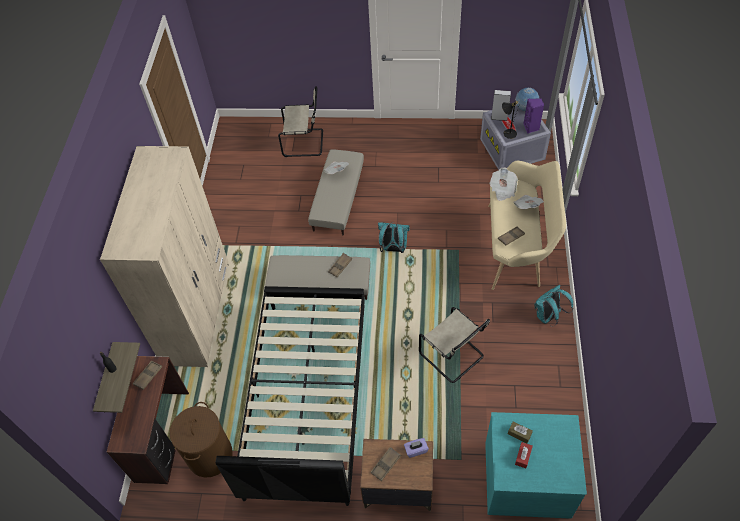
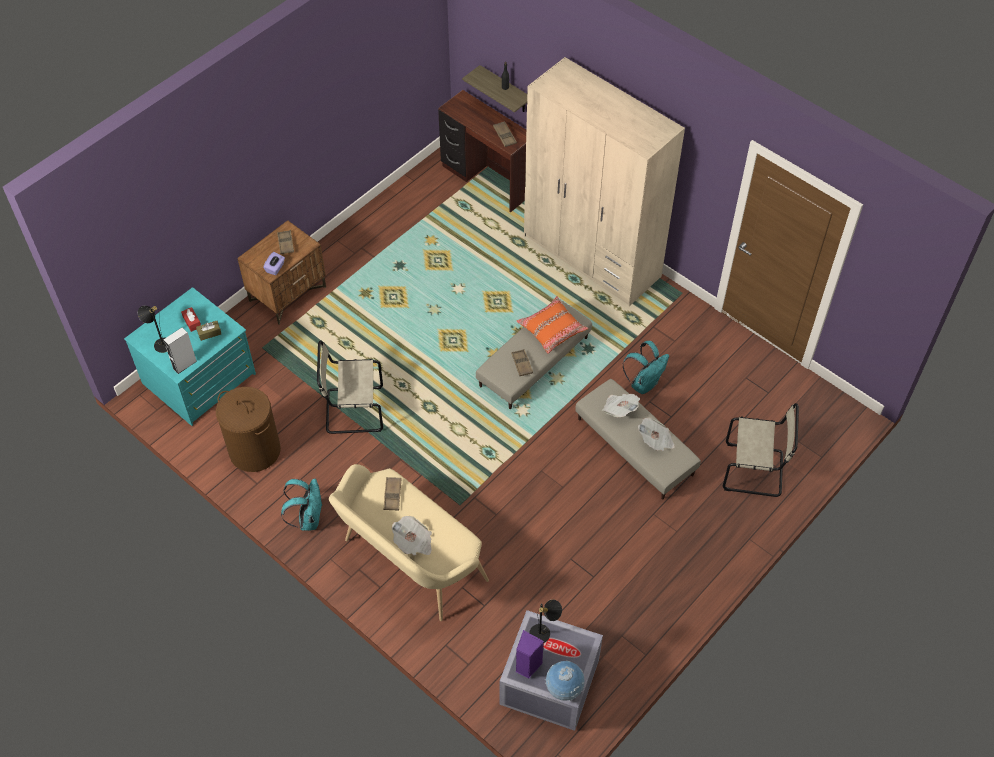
camera: 125 degrees right, 0 degrees up
brown laundry basket [170,402,233,478] -> brown laundry basket moved to [216,387,281,472]
black bed [215,286,365,506] -> none
beige chair [278,86,323,157] -> beige chair turned 120 degrees counterclockwise [723,403,799,497]
turquoise backpack [378,222,410,253] -> turquoise backpack moved to [622,341,669,394]
newspaper [490,168,518,201] -> newspaper moved to [602,394,640,417]
grey speaker [491,90,511,121] -> grey speaker moved to [163,327,197,374]
none -> black table lamp [138,306,167,353]
none -> orange pillow [516,296,589,354]

